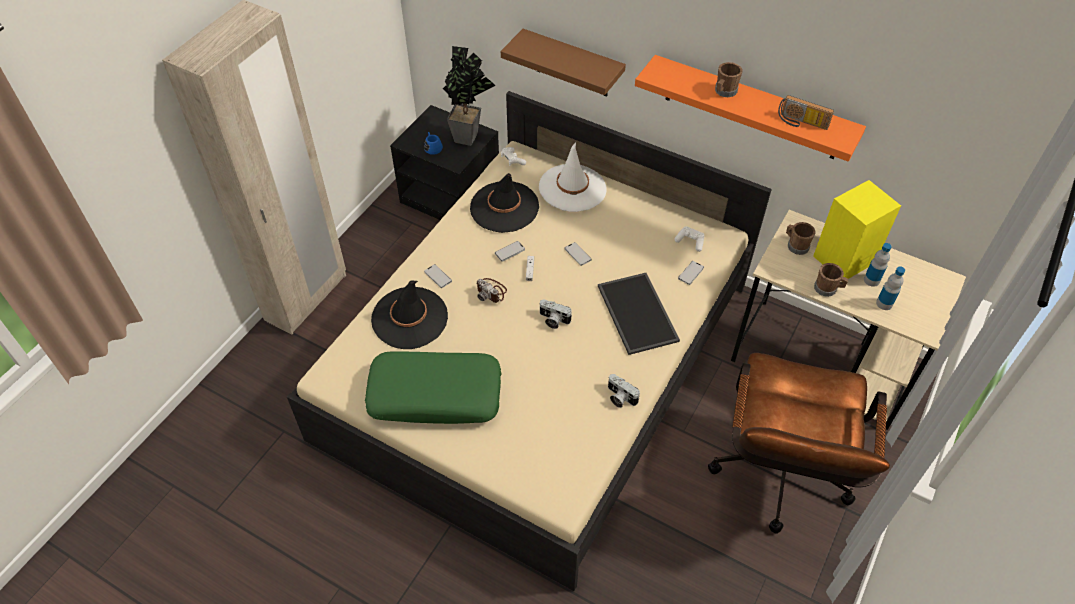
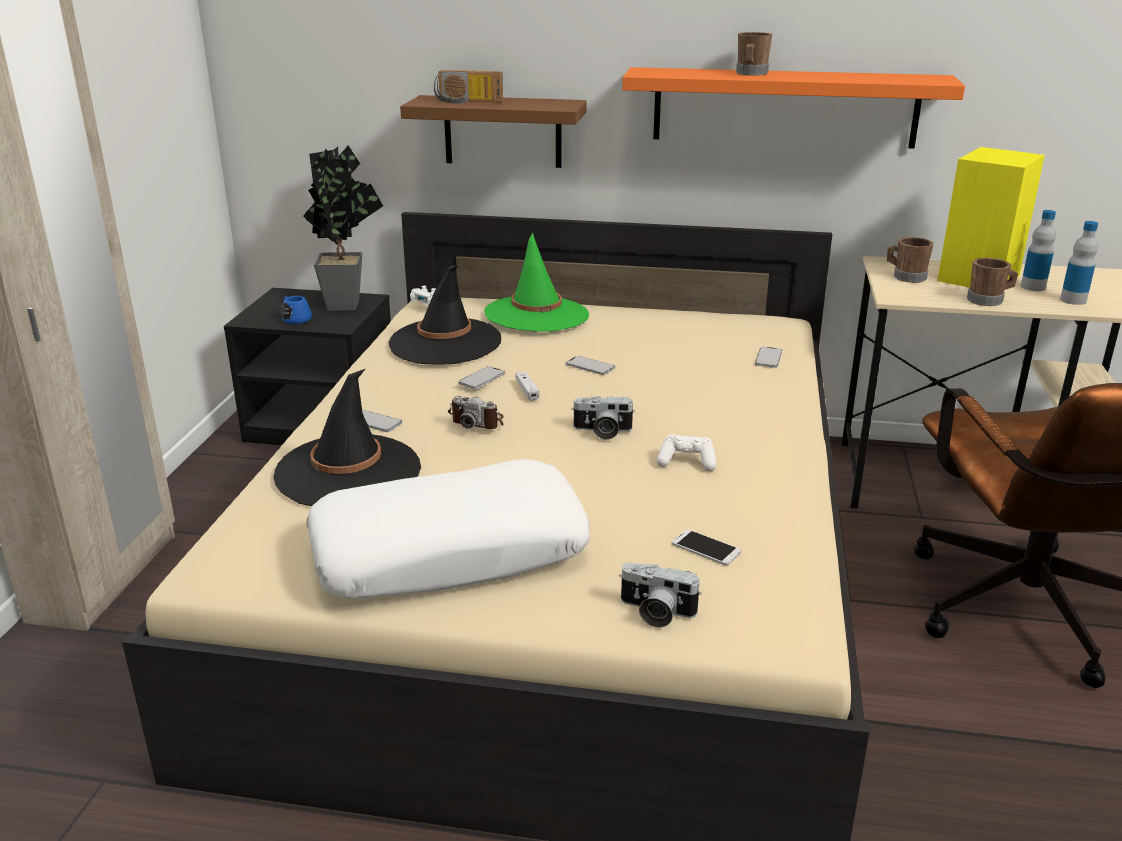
camera: 20 degrees left, 25 degrees down
green pillow [365,351,502,424] -> white pillow [306,459,590,599]
white hat [539,142,607,212] -> green hat [484,233,589,332]
tray [598,273,680,355] -> none
camera [608,374,640,408] -> camera moved to [619,563,702,628]
white game controller [674,226,705,252] -> white game controller moved to [657,434,716,471]
radio [778,95,834,130] -> radio moved to [434,70,503,103]
none -> phone [672,529,741,565]

